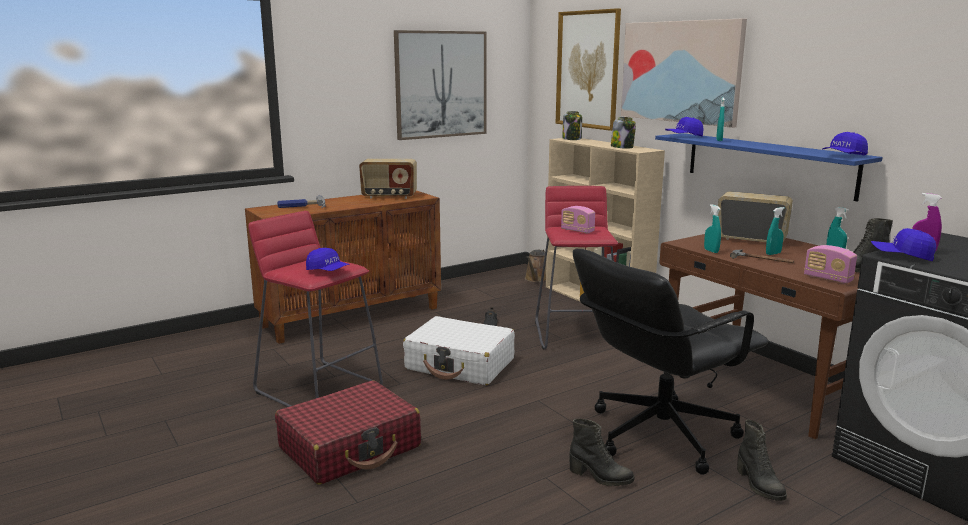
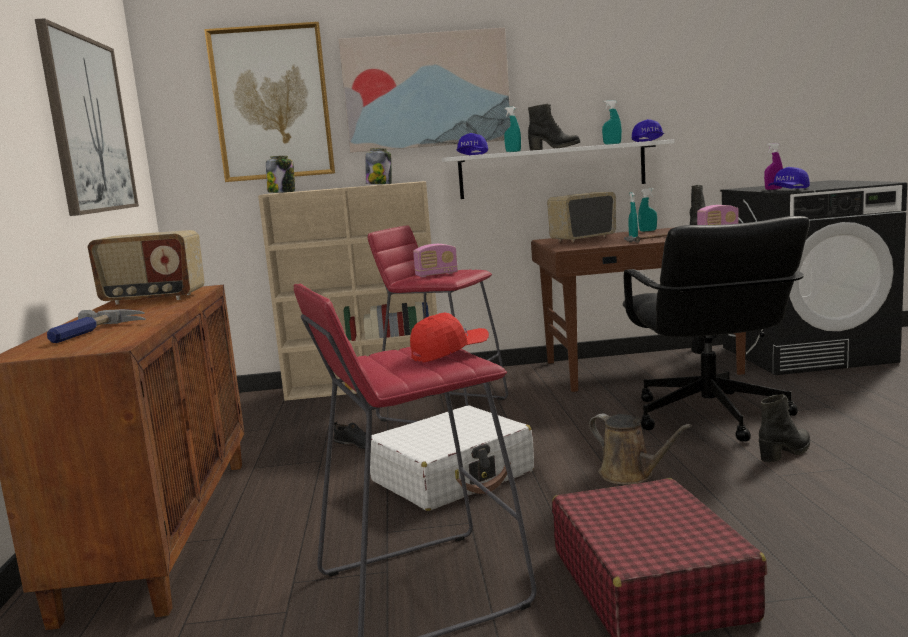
camera: 60 degrees left, 5 degrees down
blue cap [306,248,350,271] -> red cap [410,313,489,363]
radio [359,159,417,199] -> radio turned 60 degrees clockwise [88,230,204,305]
brown watering can [525,249,546,282] -> brown watering can moved to [589,414,692,485]
blue shelf [655,133,883,202] -> white shelf [442,139,674,199]
turquoise spray bottle [704,204,721,253] -> turquoise spray bottle moved to [602,100,622,144]
black boot [737,420,787,501] -> black boot moved to [528,104,580,150]

